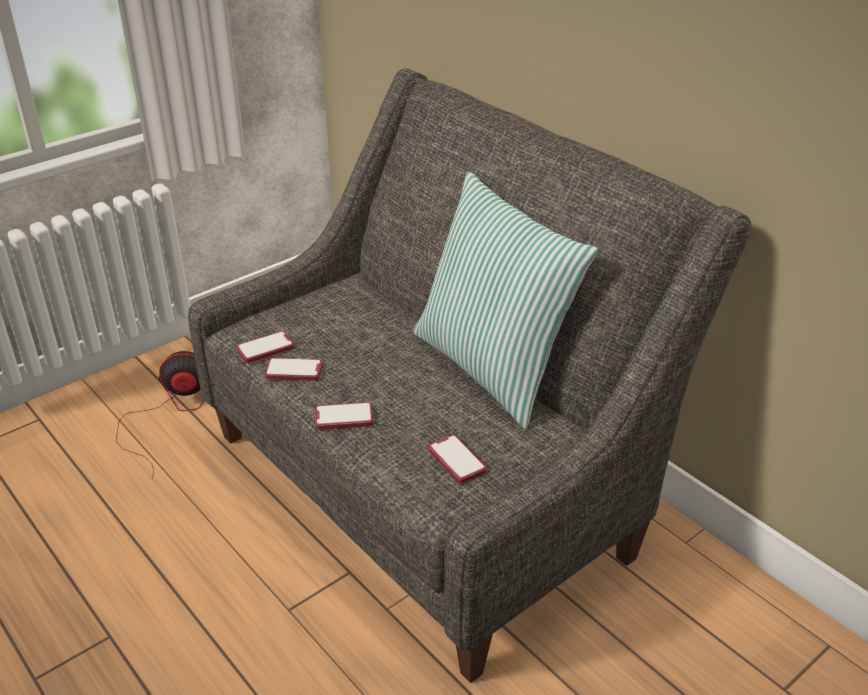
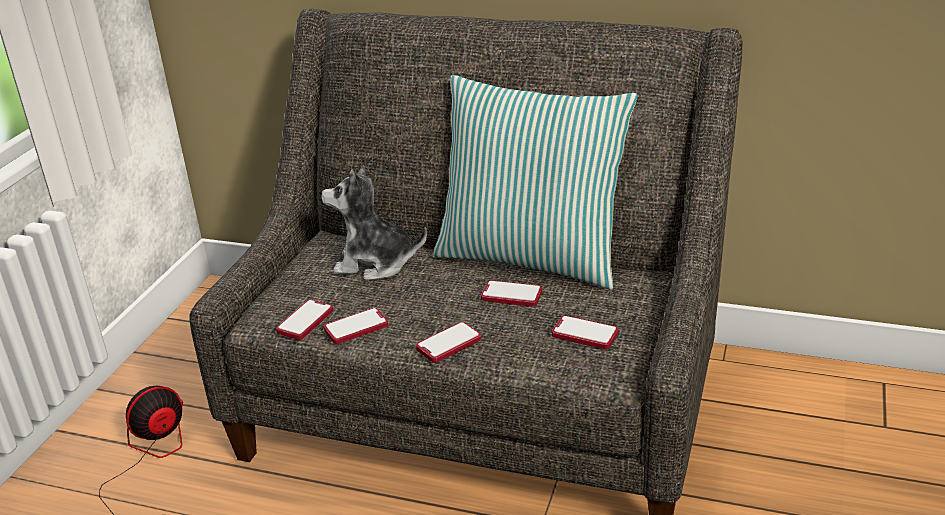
camera: 30 degrees left, 5 degrees down
none -> plush toy [321,165,427,281]
none -> phone [481,280,542,307]

